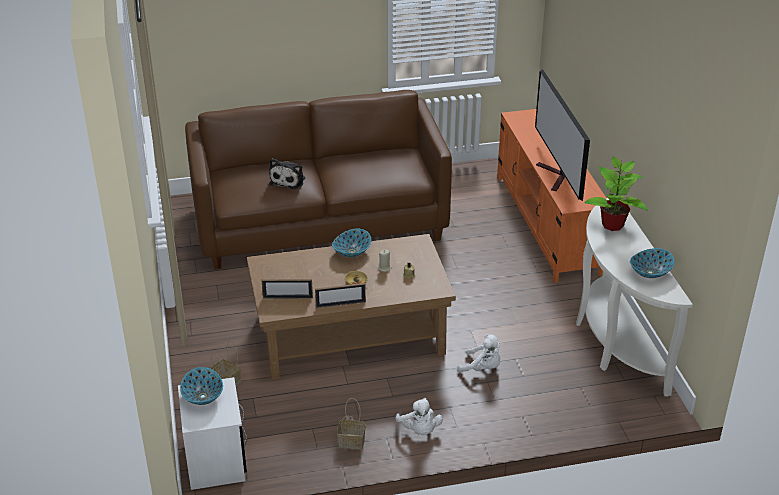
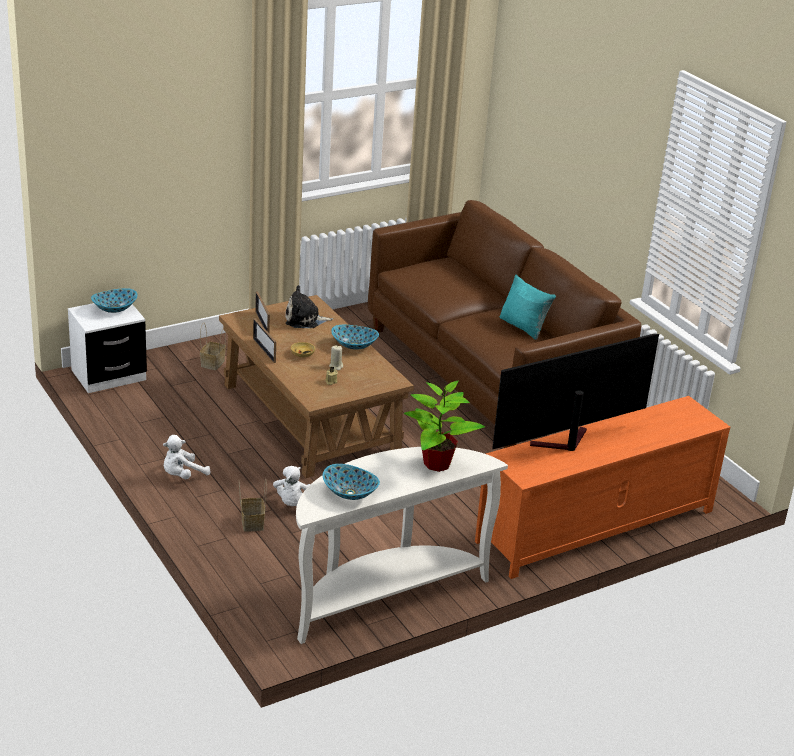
camera: 70 degrees right, 5 degrees down
plush toy [269,158,305,189] -> plush toy moved to [286,285,333,328]
basket [337,398,366,450] -> basket moved to [239,479,266,531]
none -> turquoise pillow [500,275,556,340]

